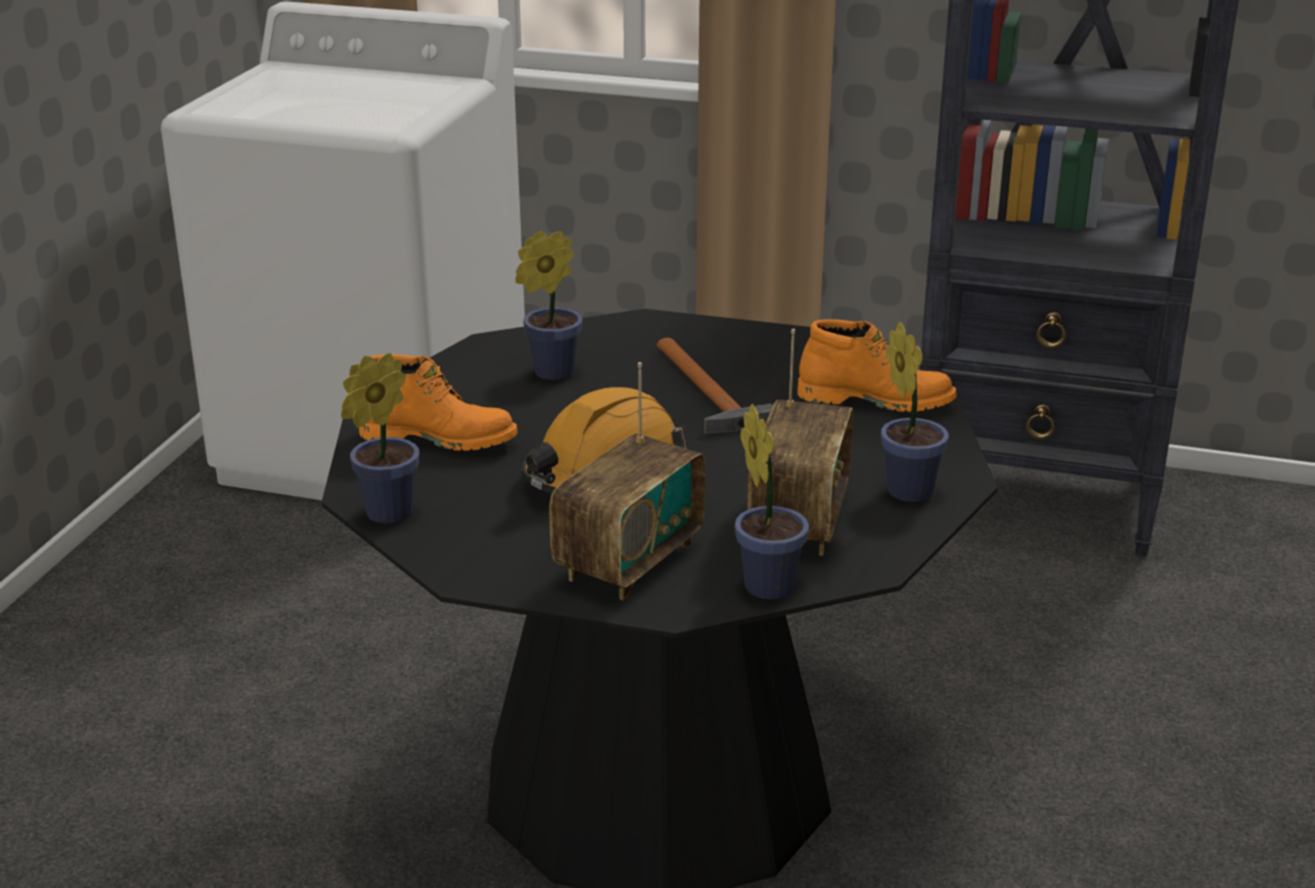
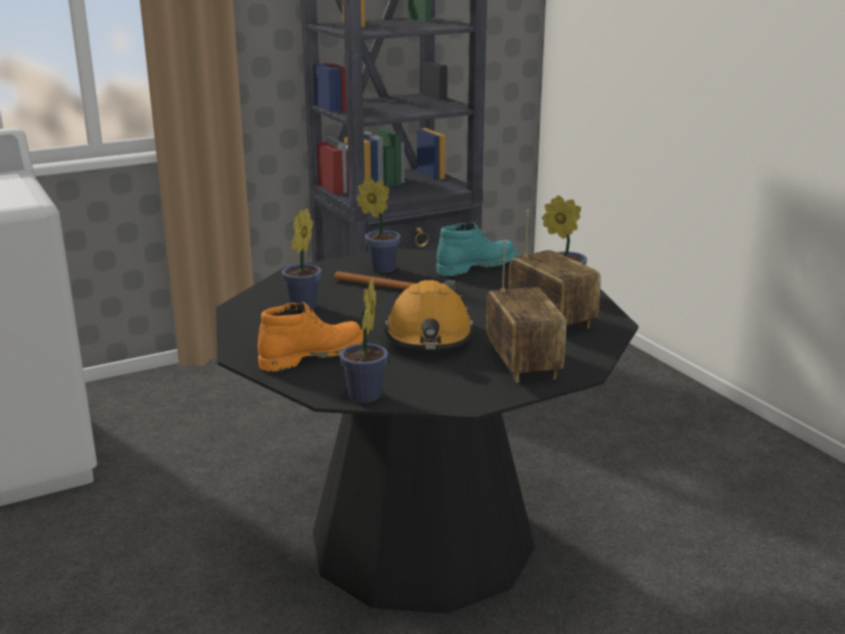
camera: 45 degrees left, 5 degrees down
potted plant [734,403,809,599] -> potted plant moved to [356,177,400,273]
orange boot [797,319,957,412] -> turquoise boot [436,222,517,276]

